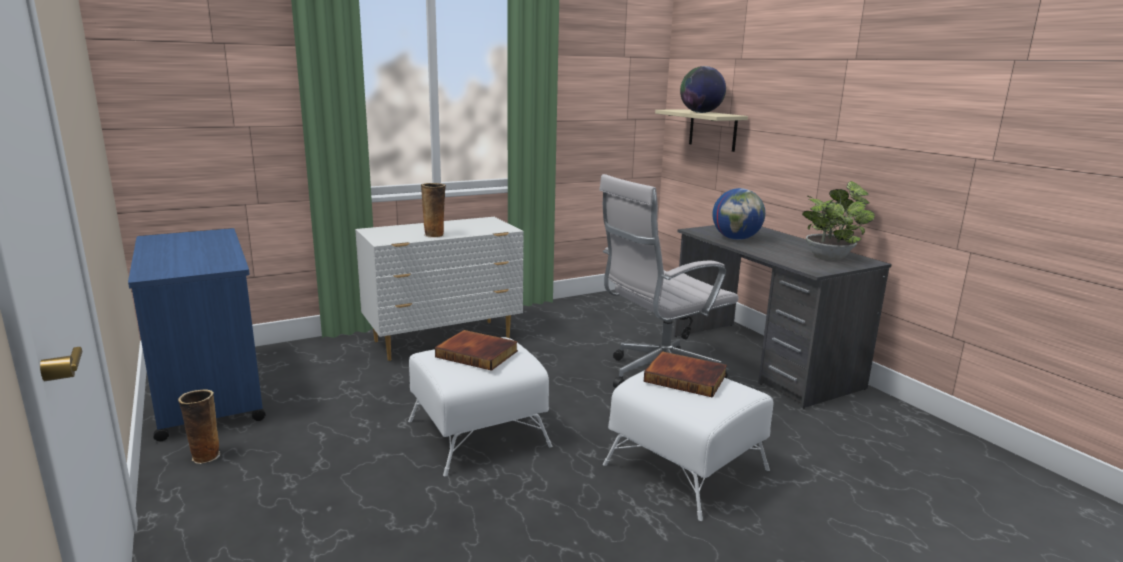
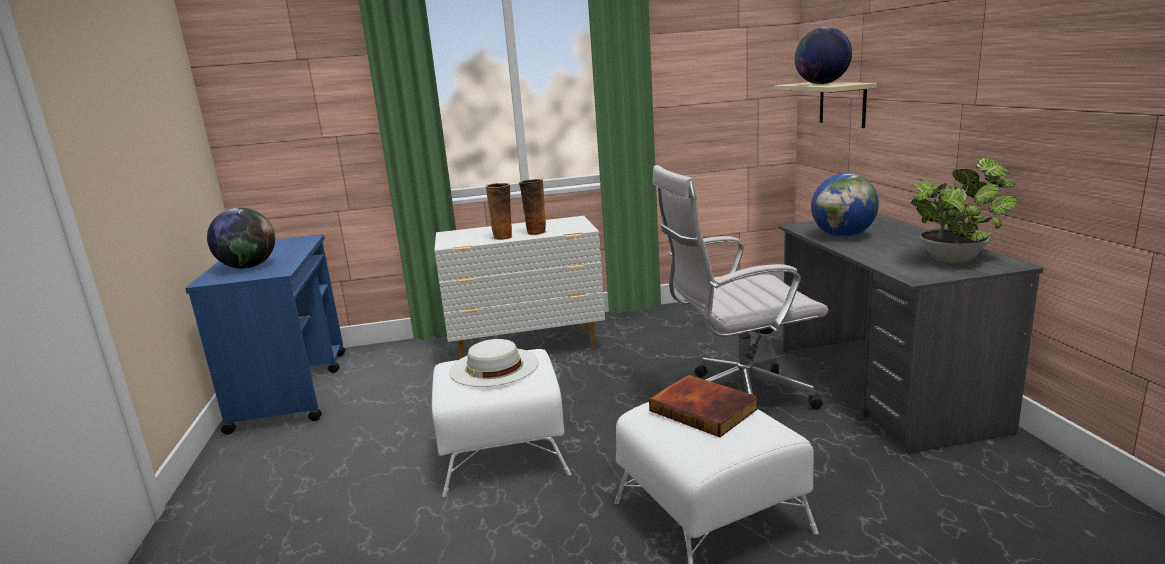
camera: 20 degrees right, 0 degrees up
vase [178,390,220,464] -> vase moved to [519,179,546,235]
book [435,330,518,371] -> white hat [449,339,539,387]
none -> globe [207,208,275,269]

